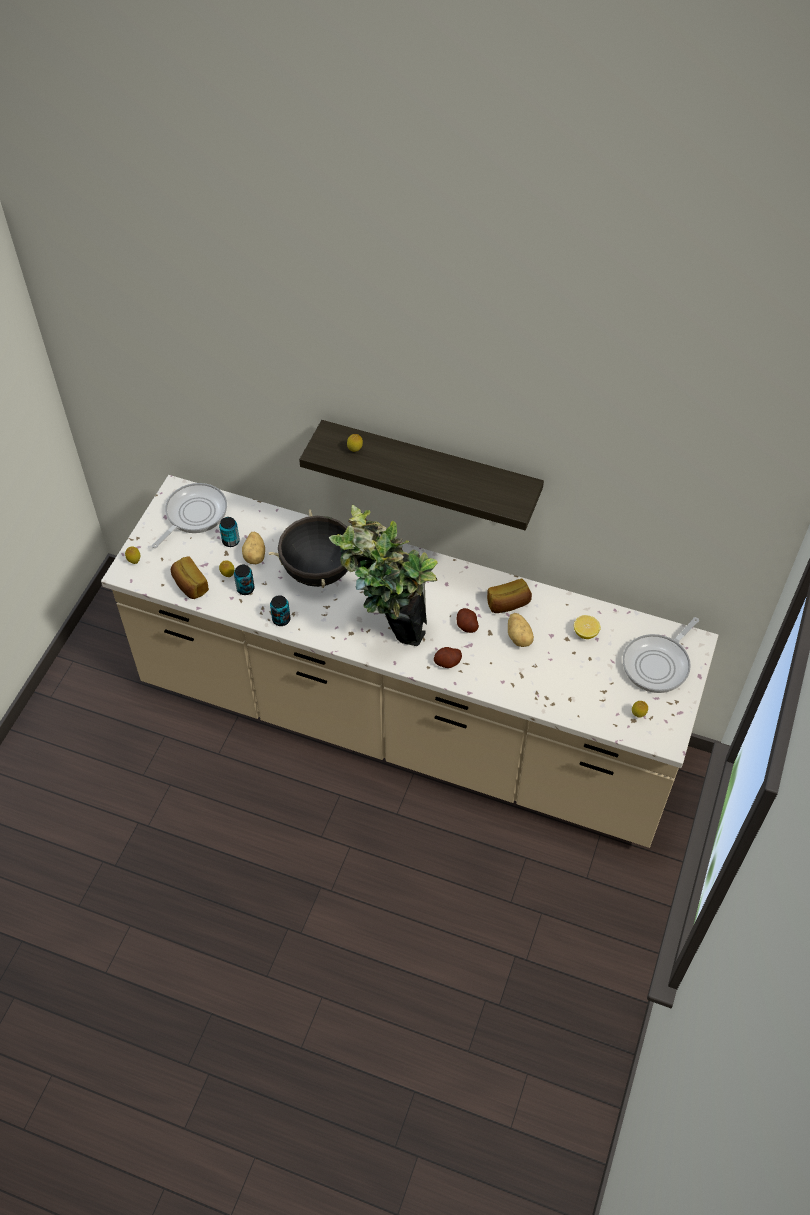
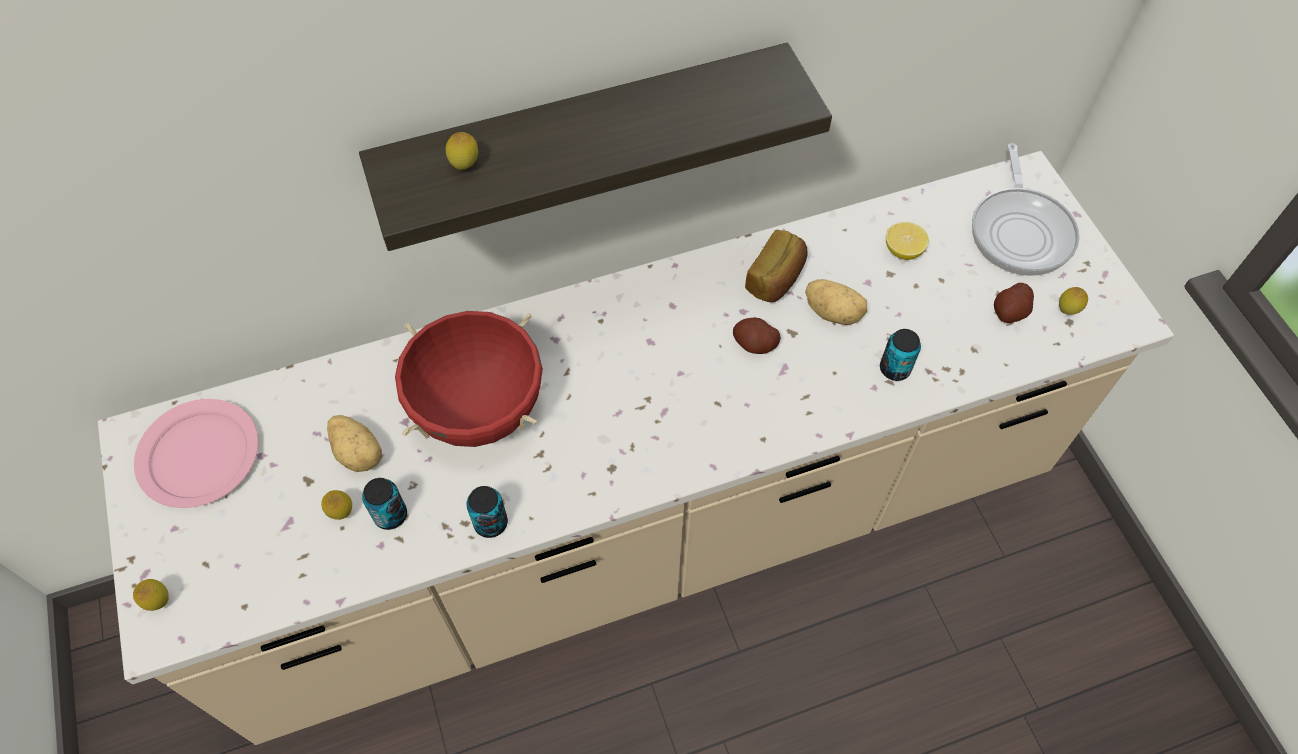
camera: 40 degrees left, 5 degrees up
frying pan [152,483,227,548] -> pink plate [134,399,258,508]
bread [171,556,209,599] -> none
can [219,517,240,547] -> can moved to [880,329,921,381]
black cooking pot [269,509,348,588] -> red cooking pot [395,311,543,447]
potted plant [329,504,437,646] -> none
potato [434,647,462,668] -> potato moved to [994,283,1034,323]

